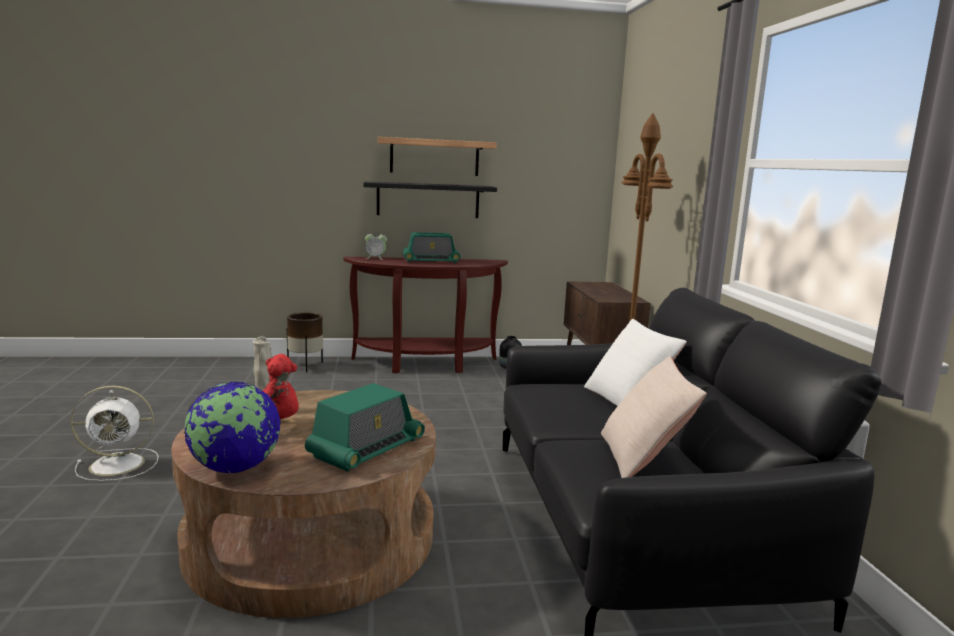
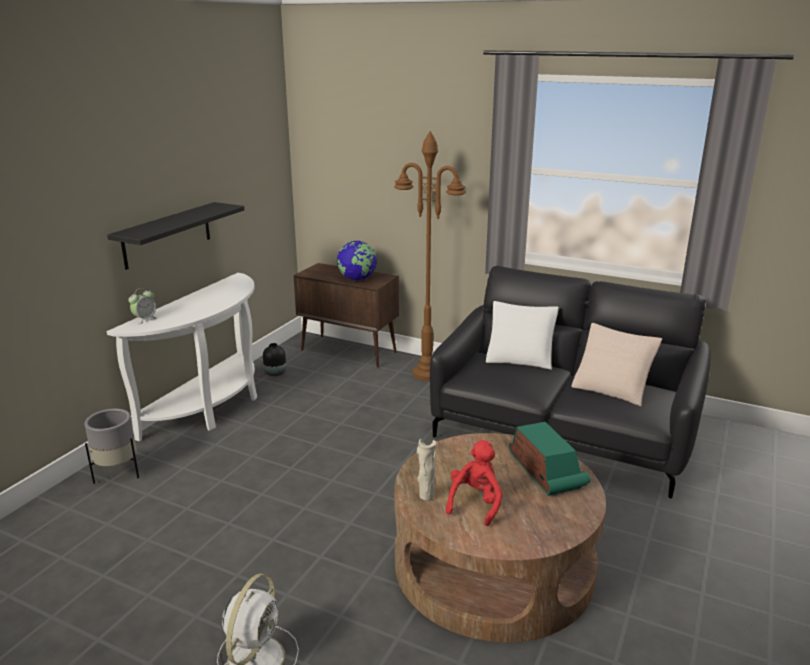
camera: 55 degrees left, 10 degrees up
globe [184,381,281,473] -> globe moved to [337,241,377,281]
brown planter [287,312,323,372] -> grey planter [85,409,139,484]
brown console table [343,257,508,373] -> white console table [107,273,257,441]
shelf [377,137,497,176] -> none
radio [403,232,461,264] -> none

